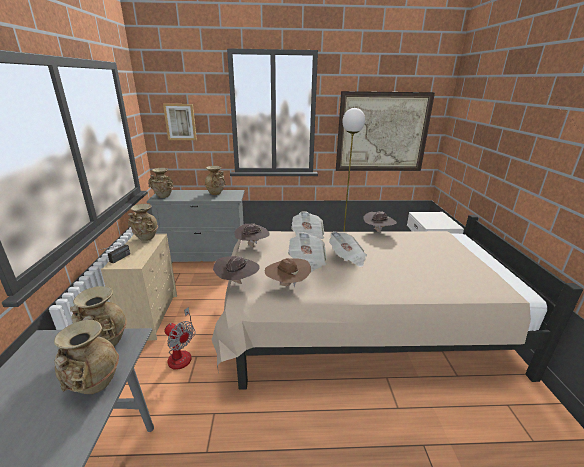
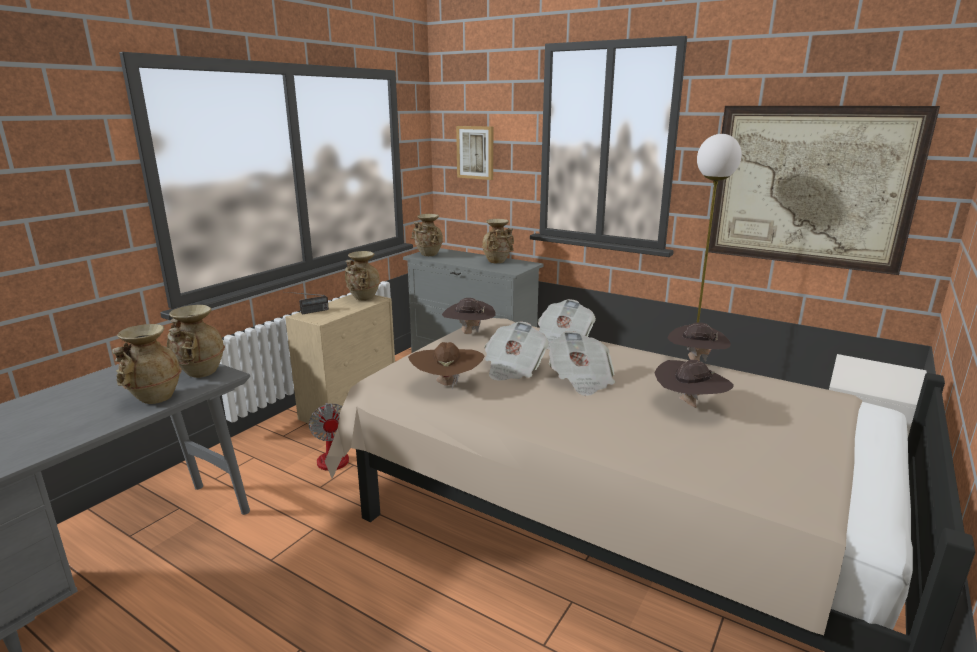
camera: 35 degrees right, 5 degrees down
brown hat [213,256,260,284] -> brown hat moved to [654,360,734,408]

